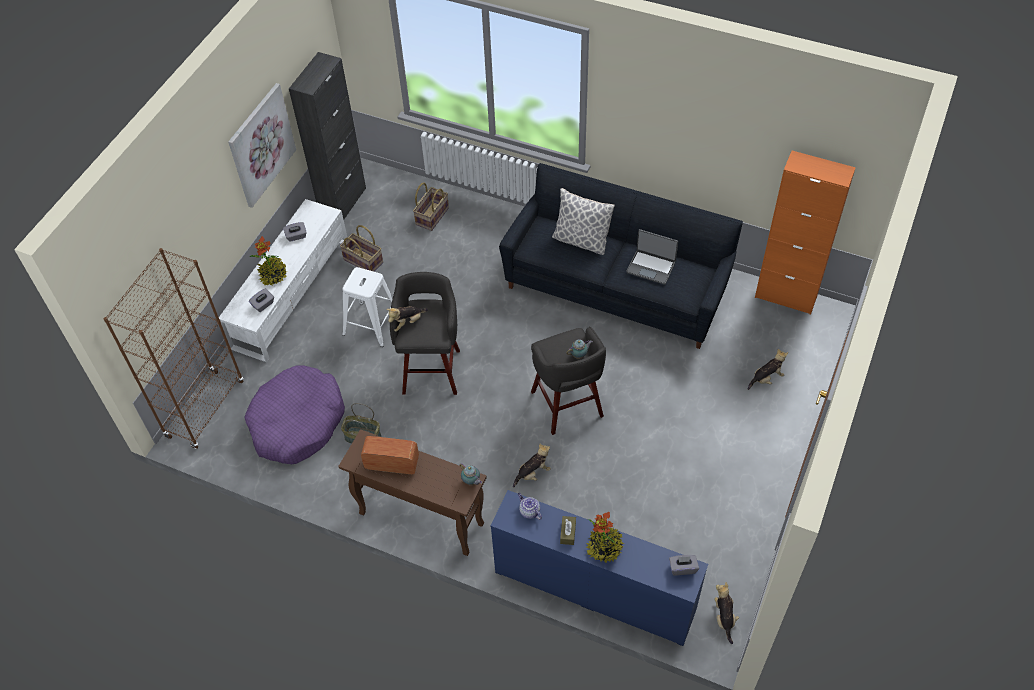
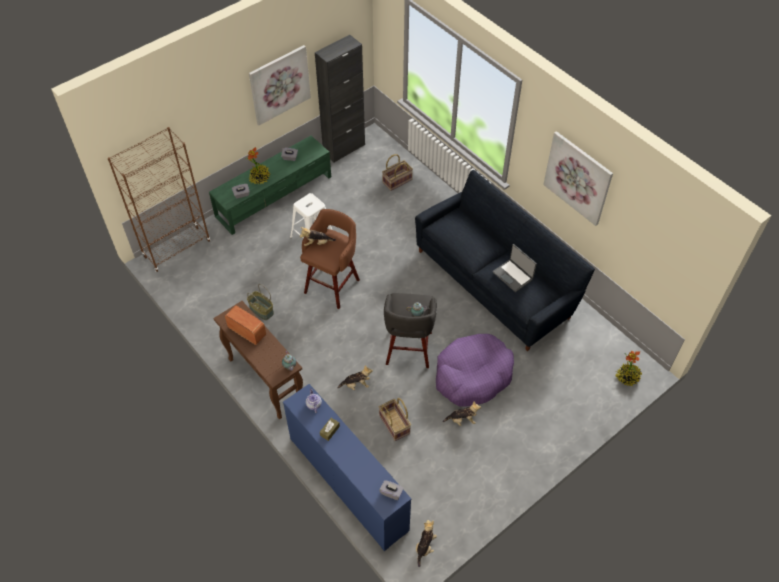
camera: 25 degrees right, 0 degrees up
white tv stand [219,199,347,363] -> green tv stand [209,136,331,235]
purple dog bed [245,365,345,464] -> purple dog bed moved to [436,334,514,407]
basket [340,225,383,272] -> basket moved to [379,398,411,441]
grey stool [390,272,460,395] -> brown stool [300,209,360,309]
pillow [552,188,615,255] -> none
potted plant [586,512,624,563] -> potted plant moved to [615,351,642,386]
plush toy [748,349,788,390] -> plush toy moved to [443,402,481,426]
orange cabinet [755,151,856,315] -> none
none -> picture [543,131,613,226]

